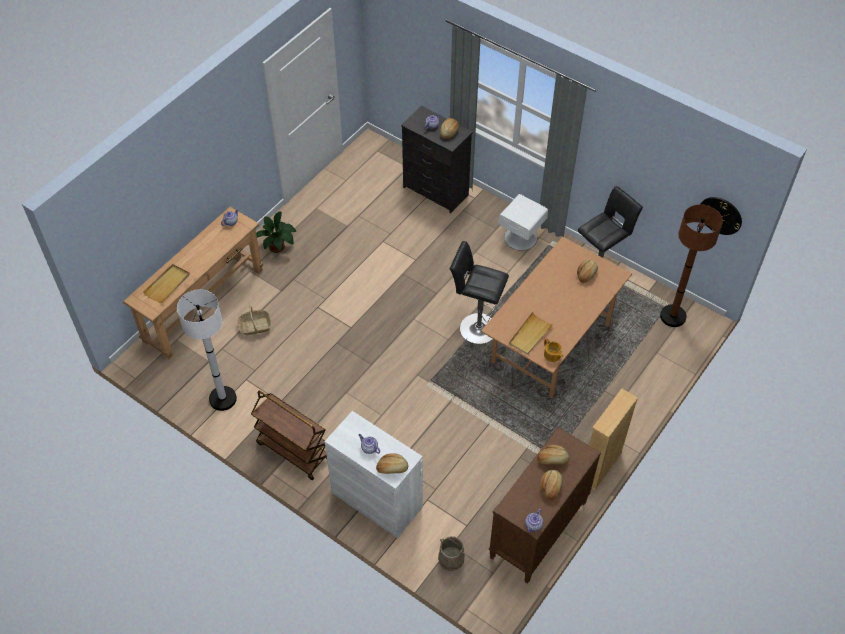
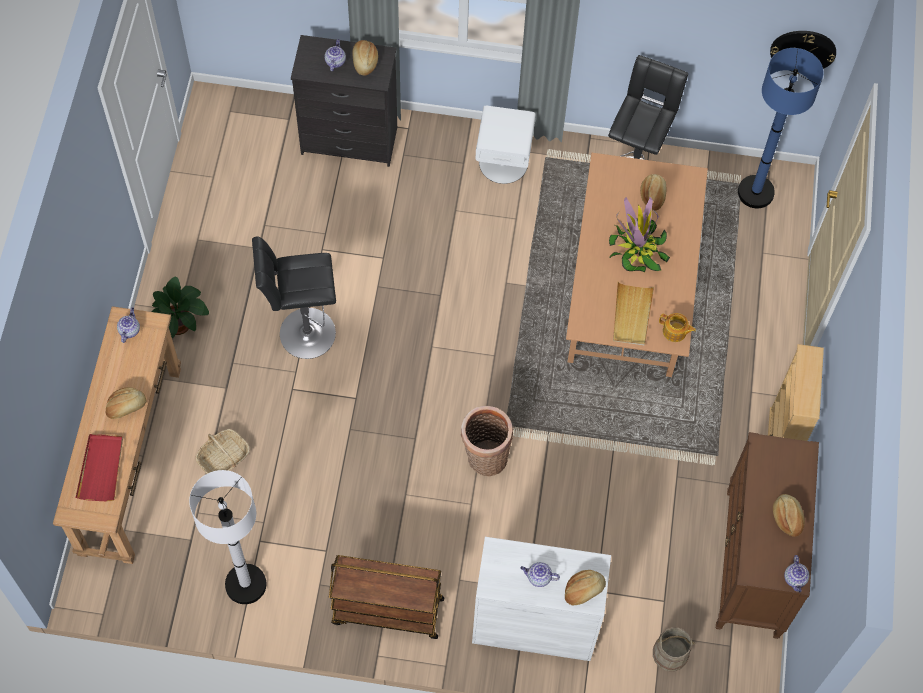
camera: 30 degrees left, 10 degrees up
beige tray [143,264,190,303] -> red tray [75,434,123,501]
black stool [450,241,509,344] -> black stool moved to [252,236,336,359]
bread [537,445,569,465] -> bread moved to [105,387,146,419]
brown floor lamp [660,204,723,327] -> blue floor lamp [738,48,823,208]
none -> basket [461,406,513,477]
none -> potted plant [609,197,670,272]

